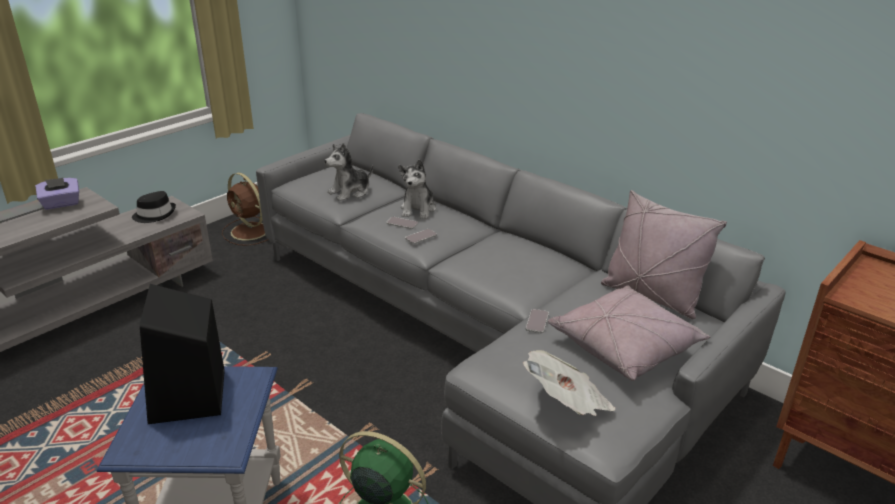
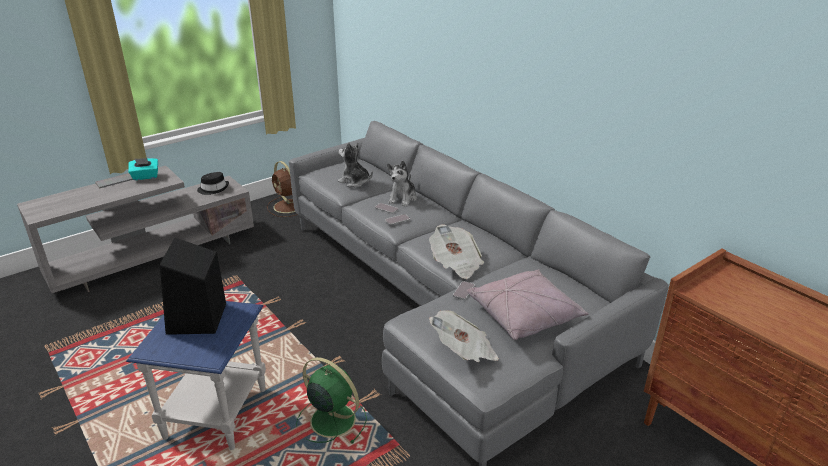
camera: 10 degrees right, 0 degrees up
purple tissue box [35,178,79,210] -> turquoise tissue box [128,158,158,180]
plush toy [324,143,373,201] -> plush toy turned 60 degrees clockwise [338,143,373,187]
purple pillow [601,190,727,319] -> none
none -> newspaper [429,224,484,279]

